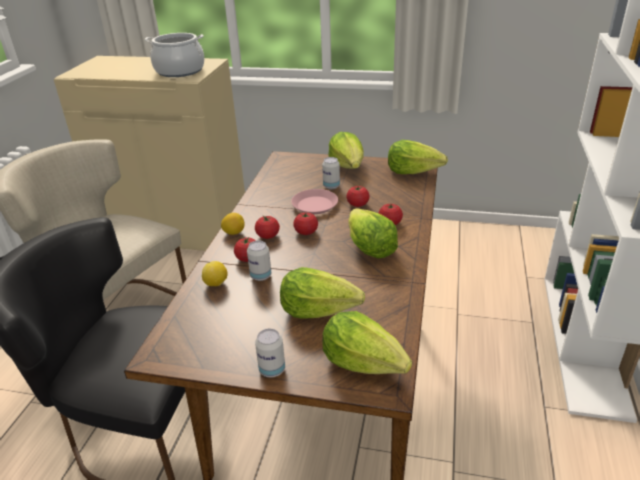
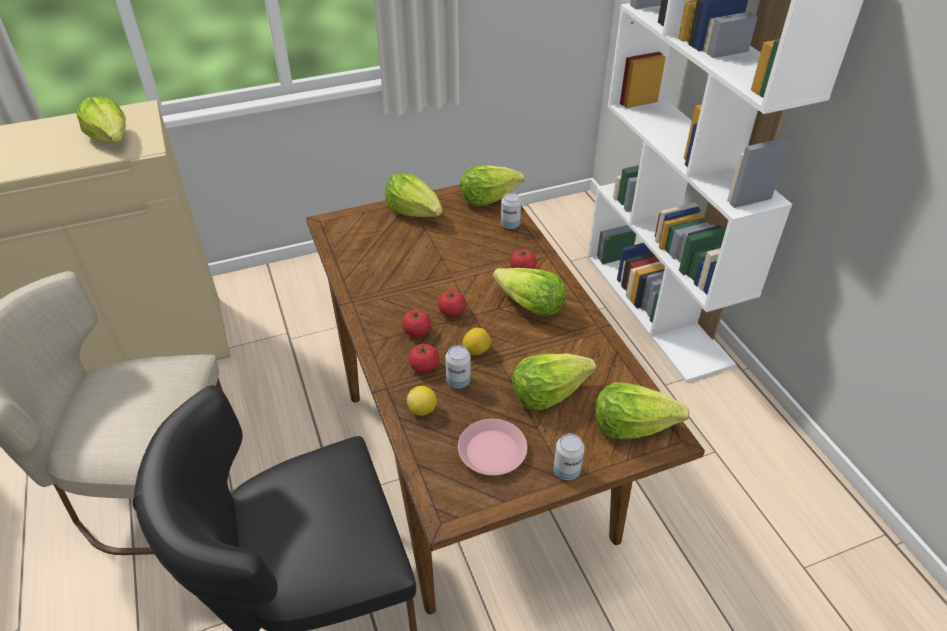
camera: 35 degrees left, 10 degrees up
cooking pot [145,33,204,77] -> lettuce [77,96,126,143]
lemon [221,213,245,235] -> lemon moved to [462,328,491,355]
pink plate [291,189,338,214] -> pink plate moved to [458,419,527,476]
can [322,157,340,189] -> can moved to [501,192,521,229]
tomato [347,186,370,207] -> none

